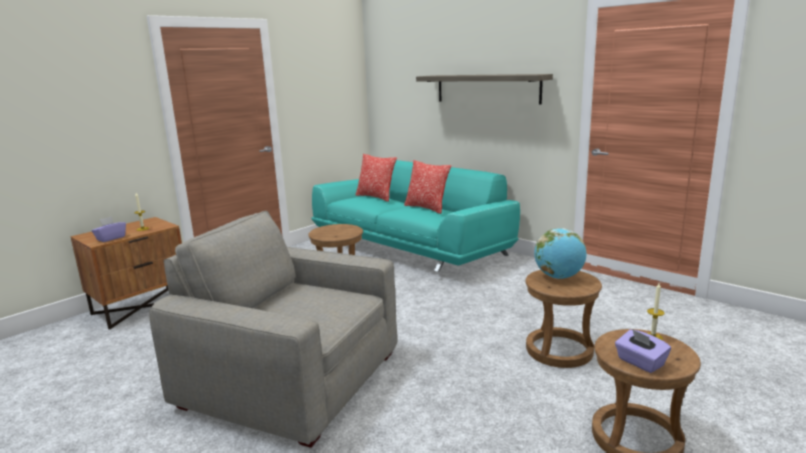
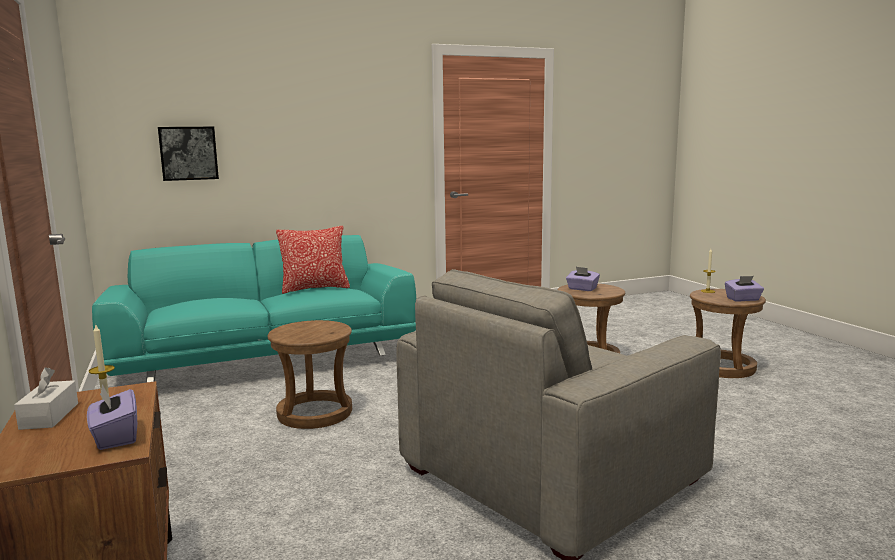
camera: 65 degrees left, 5 degrees down
pillow [356,154,397,202] -> none
shelf [416,74,553,104] -> none
globe [534,228,586,279] -> purple tissue box [566,267,600,291]
none -> white tissue box [14,367,78,430]
none -> picture [158,127,219,181]

